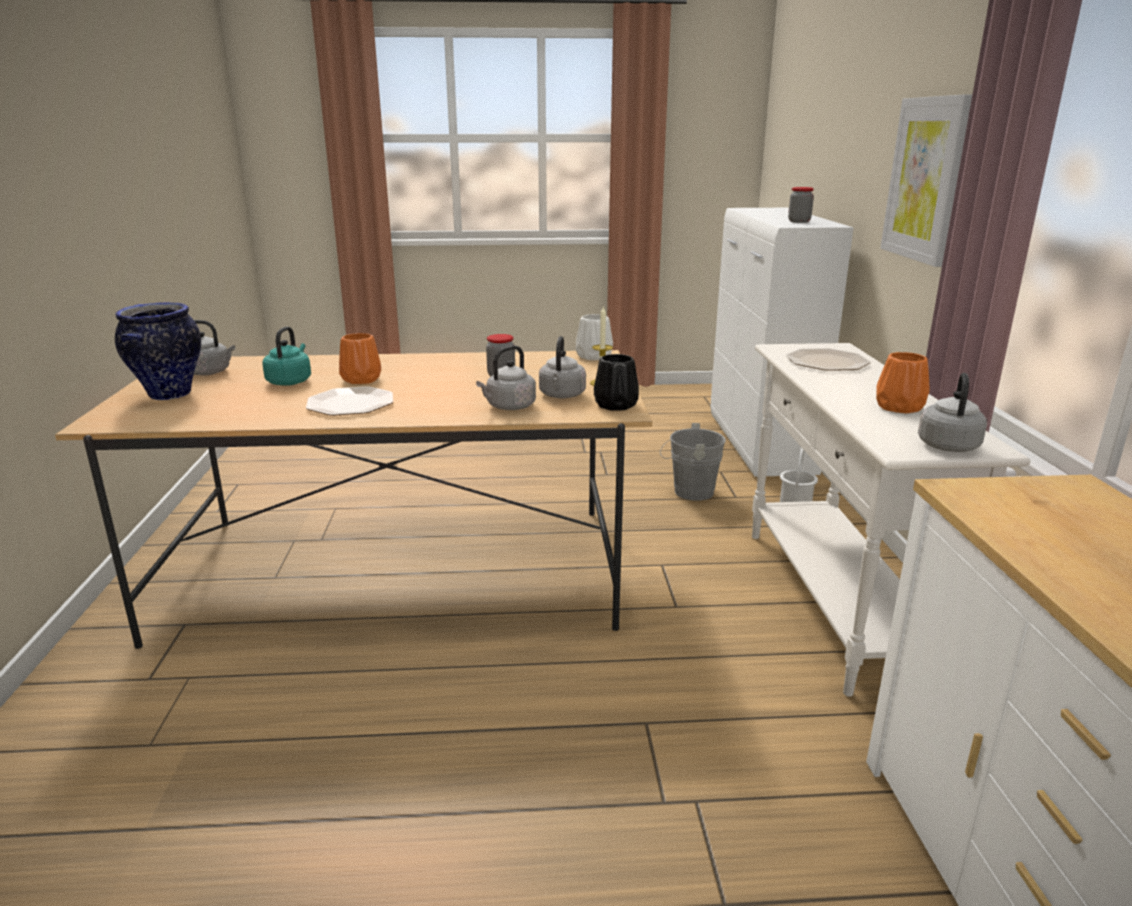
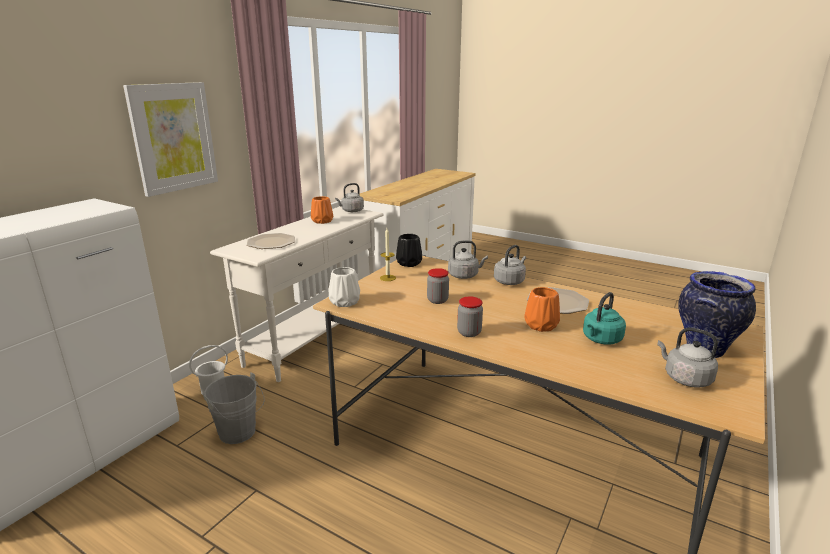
camera: 145 degrees left, 0 degrees up
grey kettle [539,336,586,398] -> grey kettle moved to [494,245,526,285]
jar [788,187,814,223] -> jar moved to [457,296,483,337]

